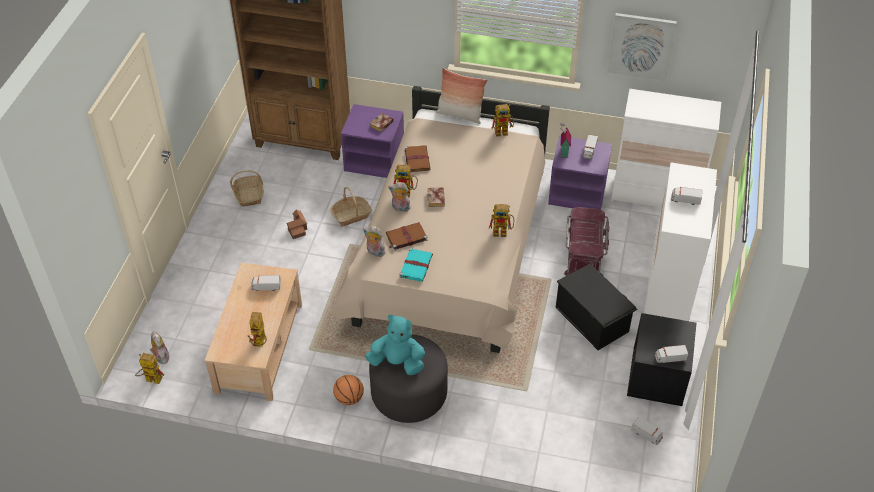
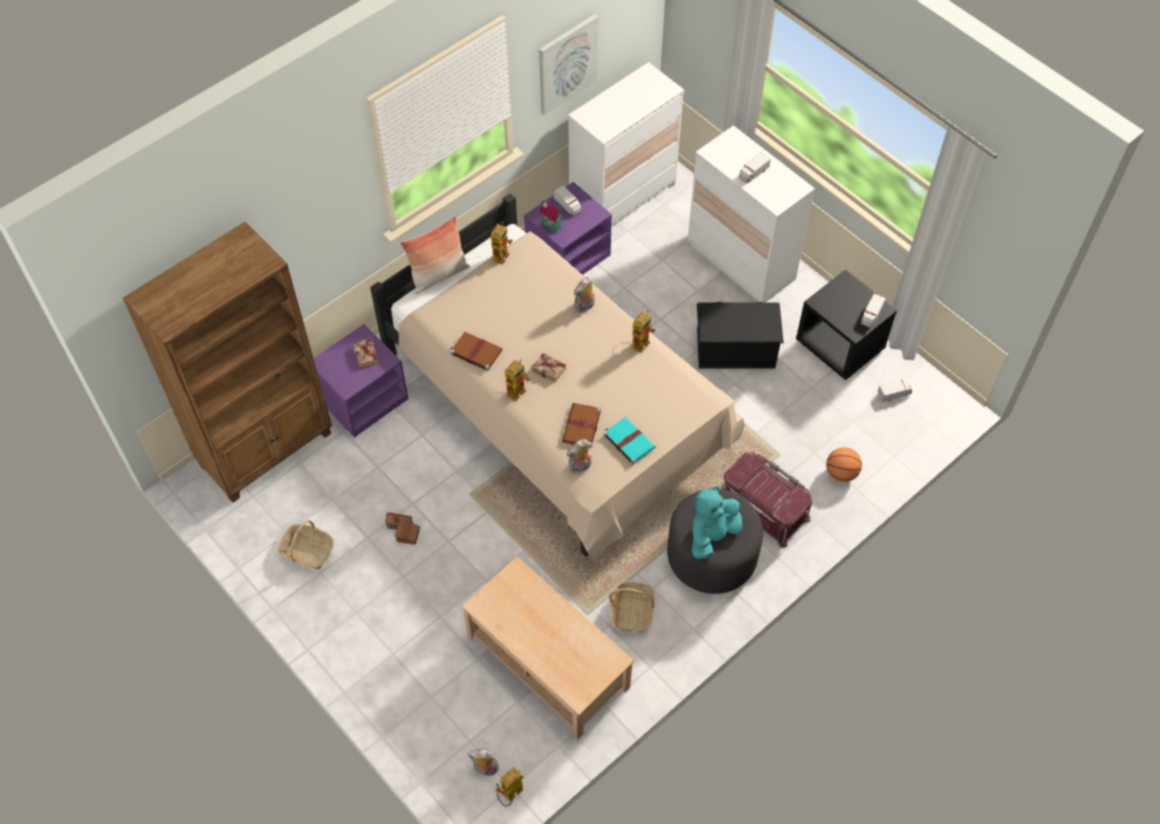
camera: 55 degrees left, 10 degrees up
toy robot [247,312,266,347] -> none
toy truck [252,275,281,291] -> none
basket [330,187,372,226] -> basket moved to [609,582,654,633]
basketball [333,375,364,405] -> basketball moved to [826,448,862,482]
plush toy [388,182,410,212] -> plush toy moved to [574,277,595,312]
red storage box [564,207,609,276] -> red storage box moved to [722,452,812,548]

